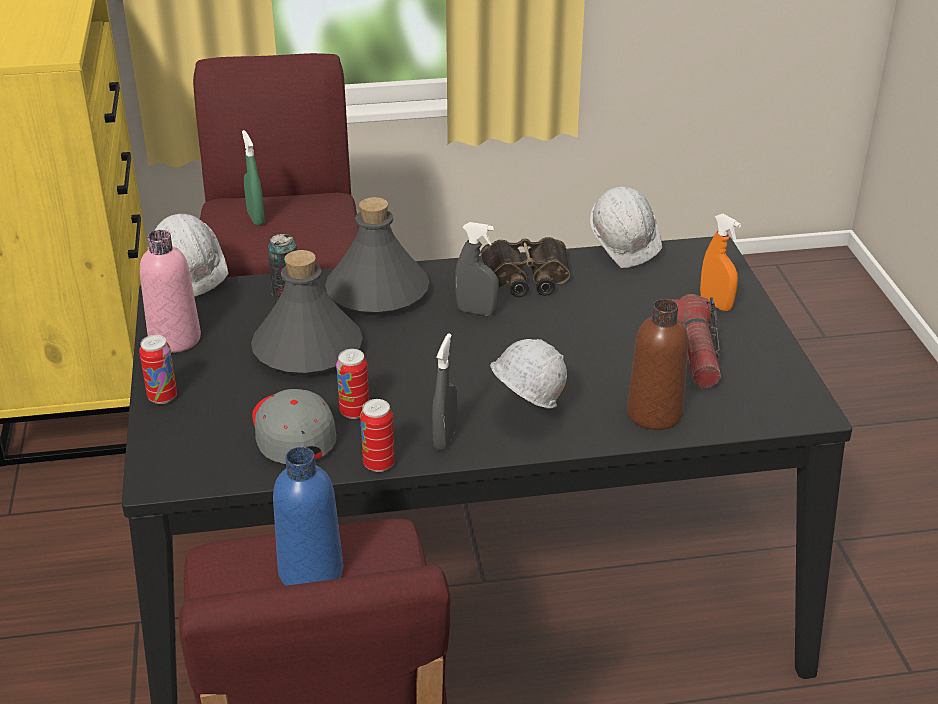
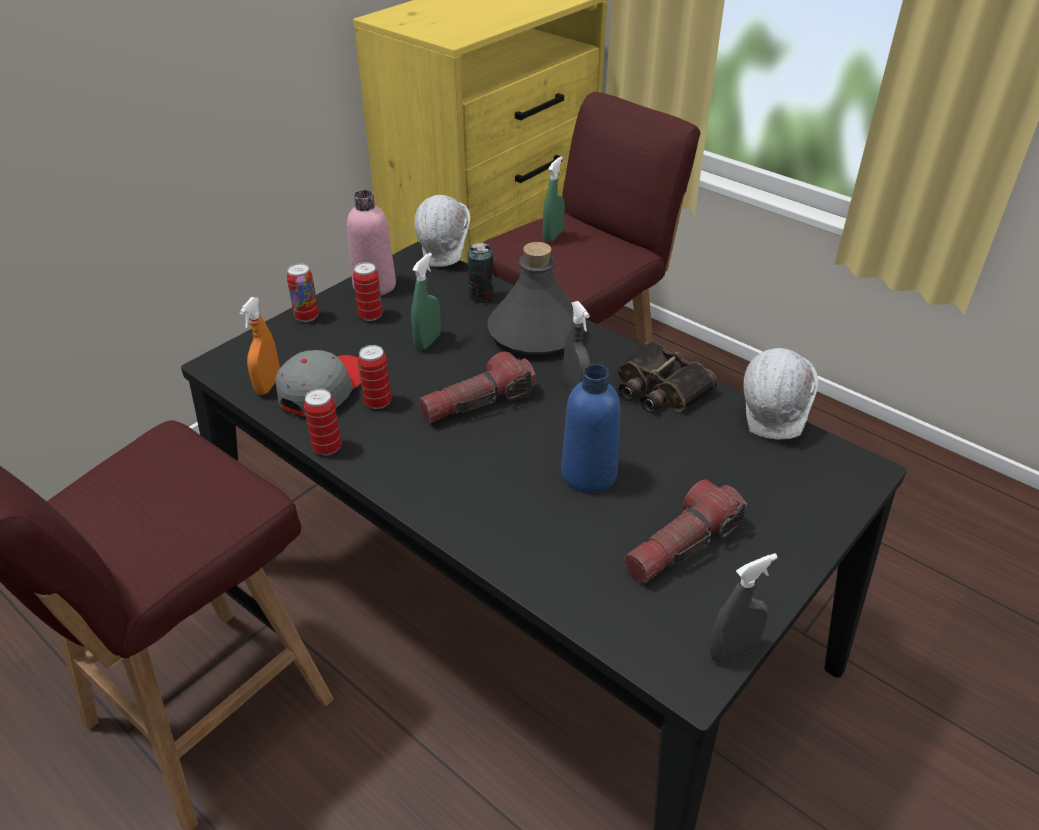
camera: 50 degrees right, 5 degrees up
grey bottle [251,250,363,376] -> green spray bottle [411,253,441,351]
blue bottle [273,447,343,586] -> blue bottle moved to [561,364,620,493]
grey spray bottle [432,333,457,450] -> grey spray bottle moved to [710,553,778,664]
white hard hat [490,339,567,409] -> none
brown bottle [627,299,688,430] -> none
orange spray bottle [700,214,741,311] -> orange spray bottle moved to [239,297,280,395]
none -> can [353,262,383,321]
none -> flashlight [419,352,536,423]

